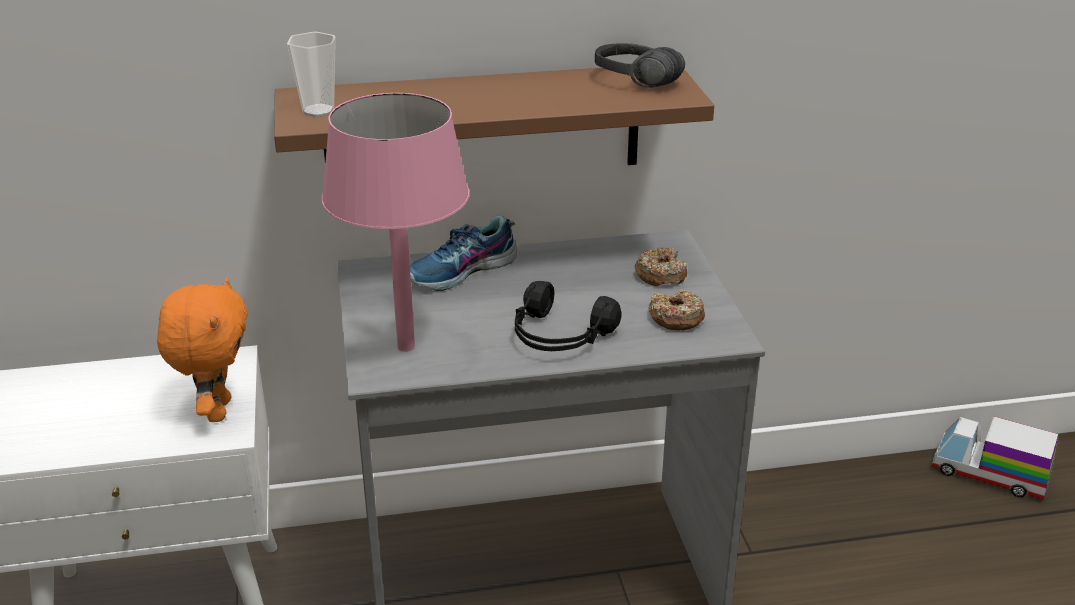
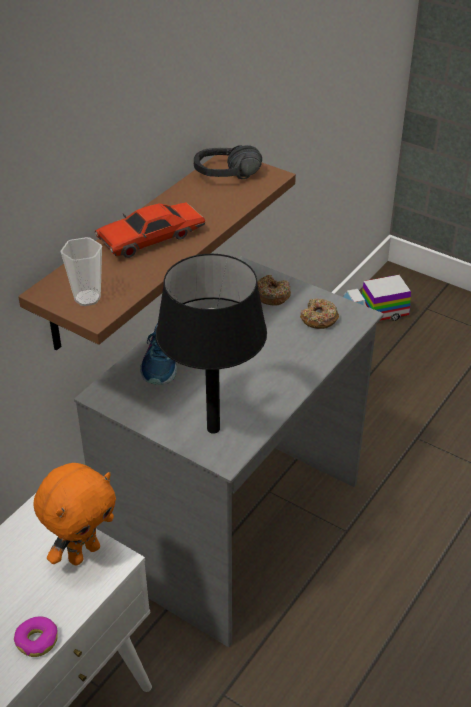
camera: 45 degrees left, 10 degrees up
orange plush toy [157,277,248,422] -> orange plush toy turned 90 degrees clockwise [33,463,116,566]
pink table lamp [322,93,470,352] -> black table lamp [156,254,267,434]
black headphones [515,281,622,351] -> none
none -> donut [14,616,58,657]
none -> red toy car [95,202,206,258]

